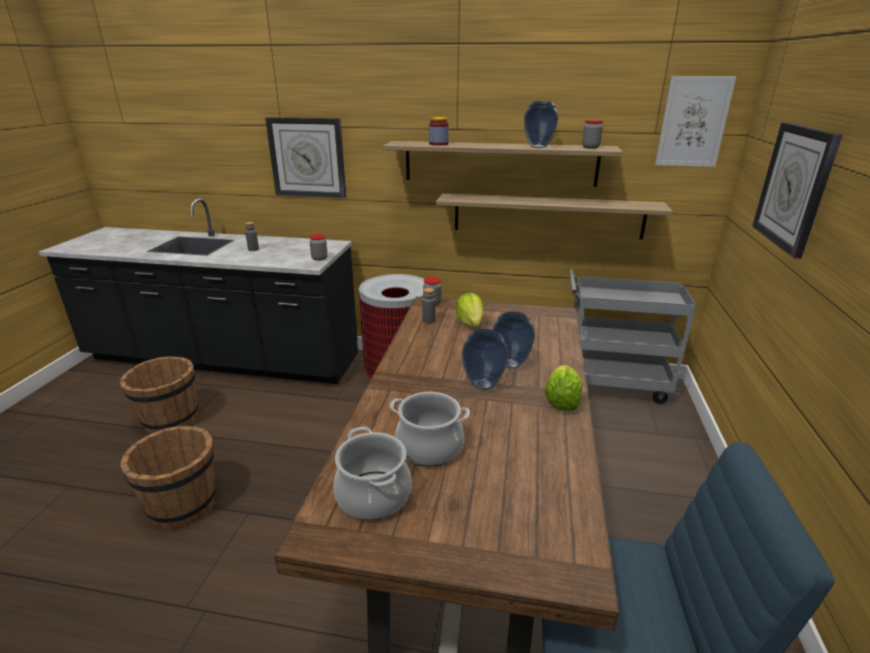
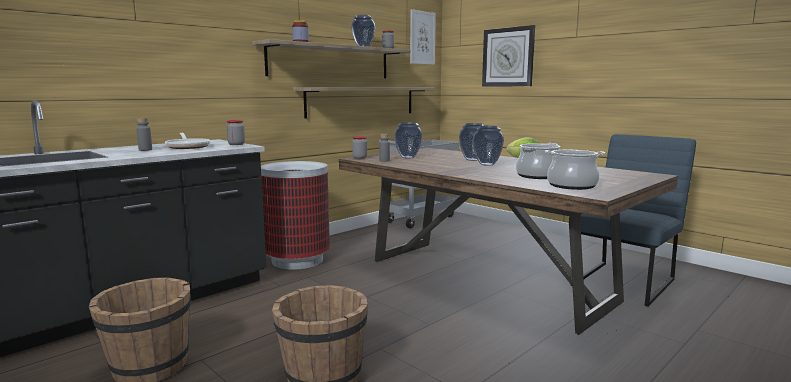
camera: 55 degrees left, 15 degrees down
wall clock [265,117,346,198] -> none
lettuce [456,292,484,327] -> vase [394,122,422,158]
none -> frying pan [165,133,210,149]

